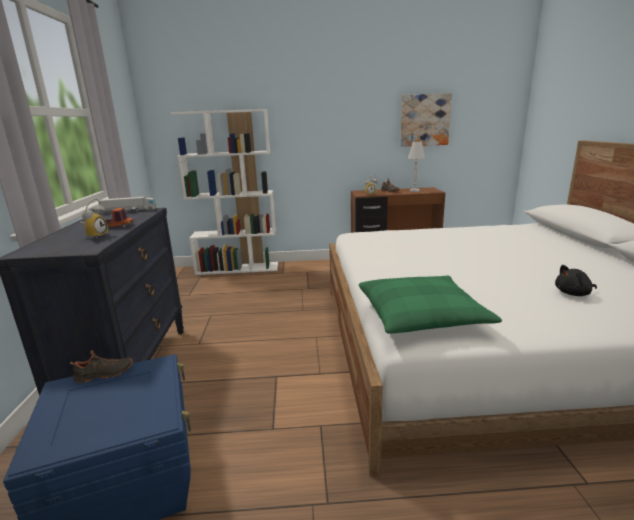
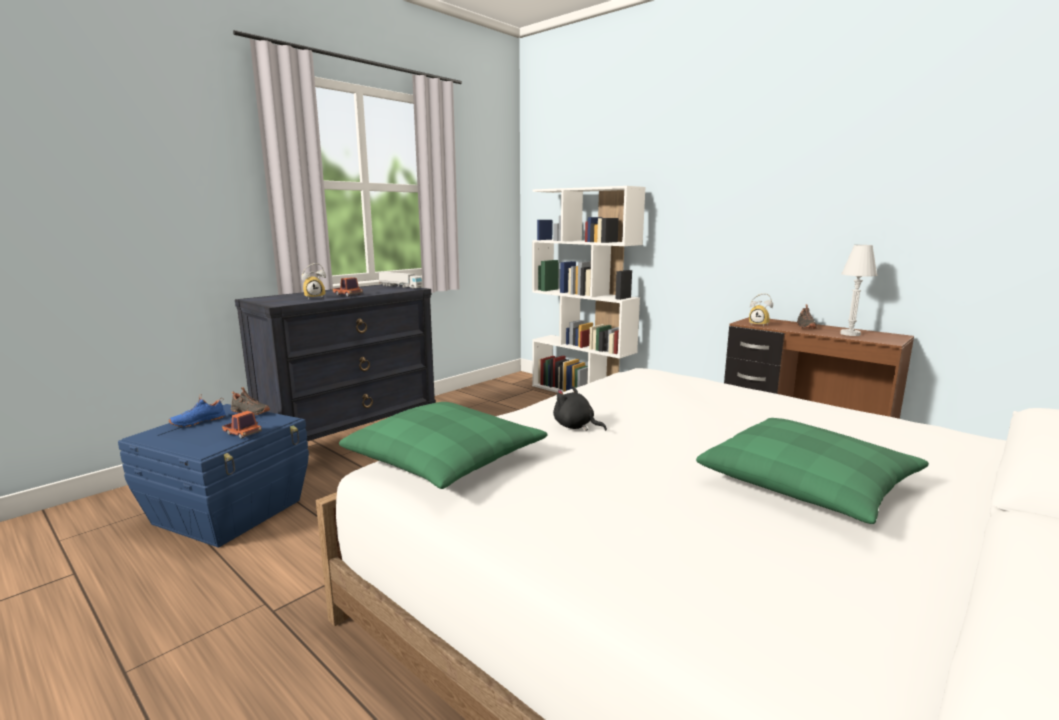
camera: 45 degrees right, 5 degrees down
picture [400,93,452,147] -> none
black plush toy [555,265,597,296] -> black plush toy moved to [553,386,607,431]
none -> blue shoe [169,394,226,427]
none -> toy truck [222,411,262,439]
none -> green pillow [696,418,929,524]

